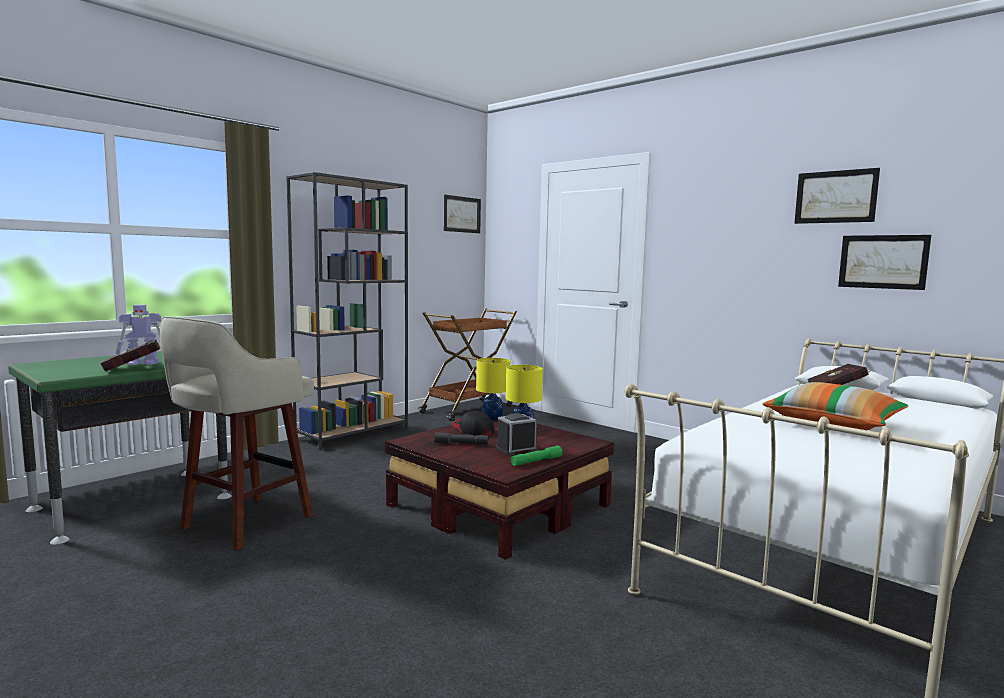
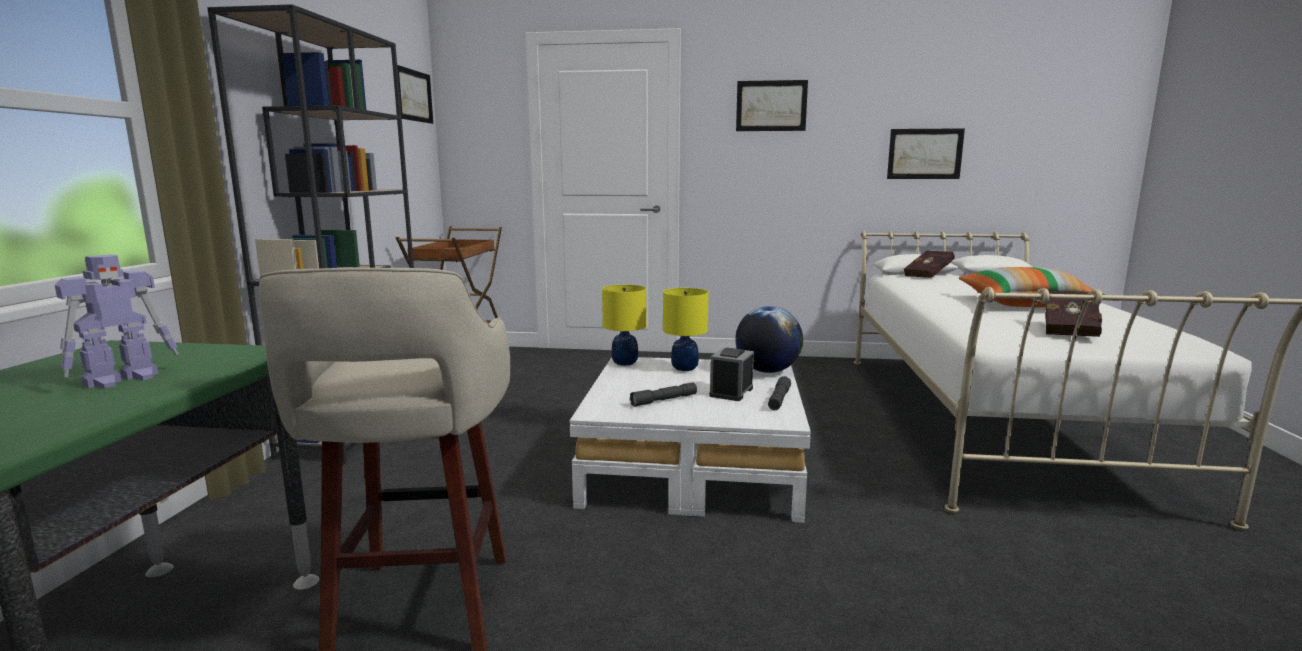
camera: 35 degrees left, 5 degrees up
red book [100,339,161,372] -> red book moved to [1045,291,1102,337]
brown coffee table [385,415,614,560] -> white coffee table [570,357,811,523]
cap [451,411,494,436] -> none
green flashlight [511,446,563,466] -> grey flashlight [768,376,791,410]
picture [794,168,880,224] -> picture moved to [736,80,808,131]
none -> globe [735,306,803,373]

